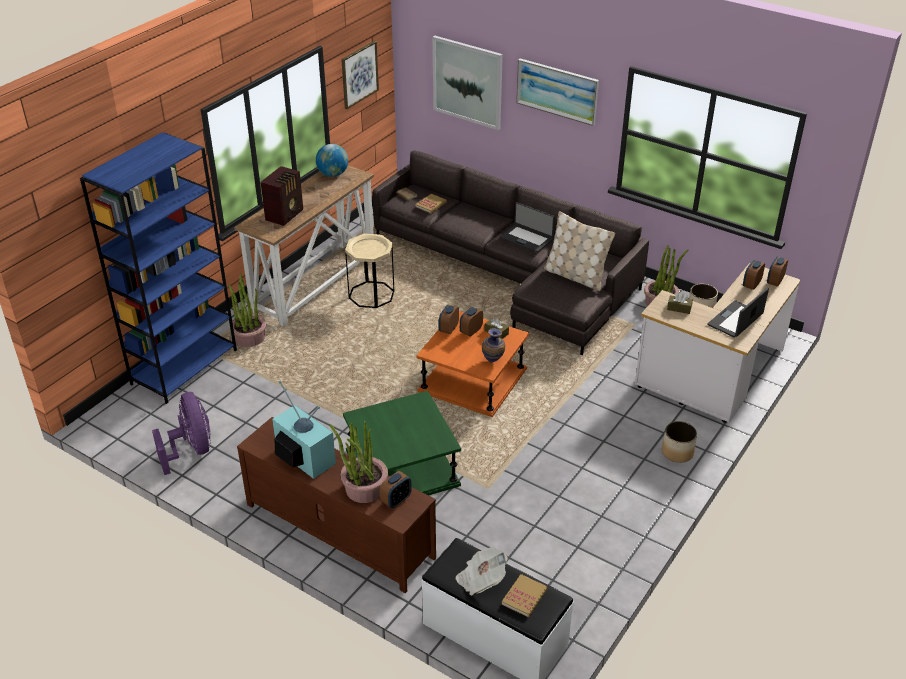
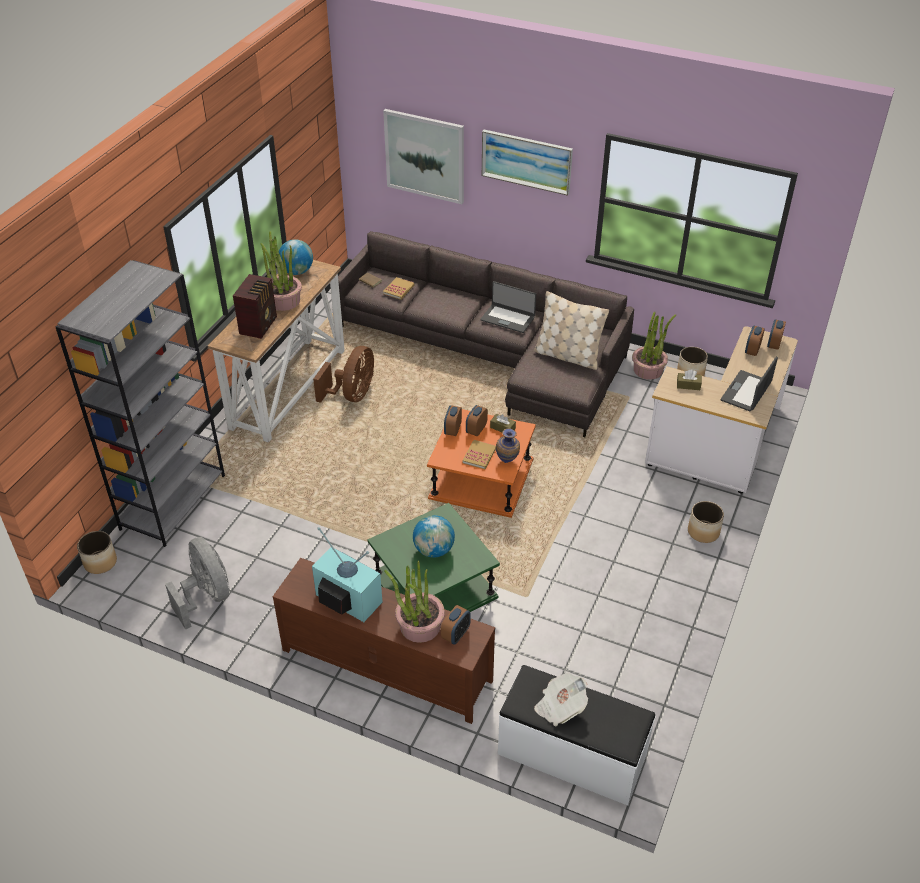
camera: 10 degrees left, 5 degrees up
blue bookcase [80,132,237,404] -> grey bookcase [56,260,225,547]
purple fan [152,392,211,475] -> grey fan [165,537,229,630]
potted plant [228,273,266,347] -> potted plant moved to [261,231,302,311]
picture [341,41,379,109] -> none
beige side table [345,233,394,308] -> brown fan [313,346,374,403]
book [502,574,548,617] -> book moved to [462,440,496,469]
none -> planter [77,531,117,574]
none -> globe [413,515,455,558]

